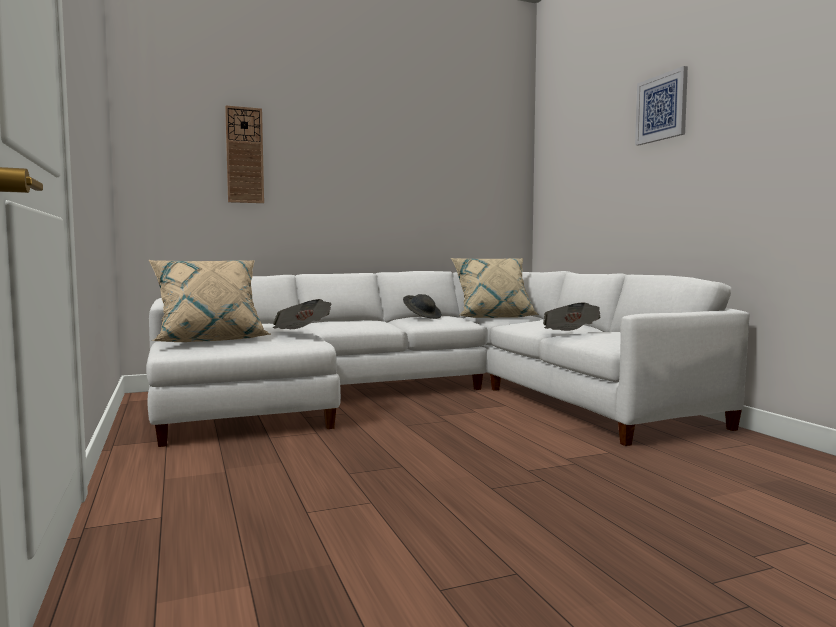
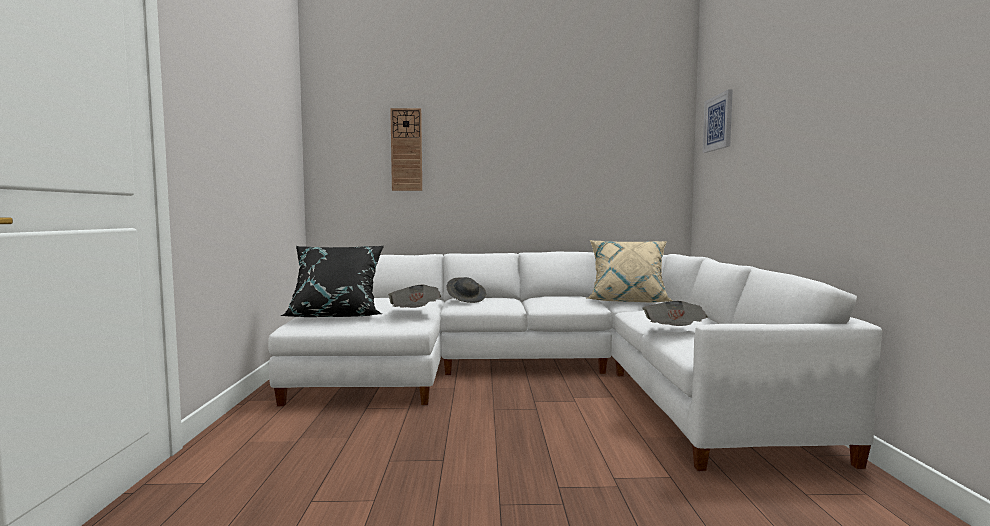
camera: 20 degrees right, 0 degrees up
beige pillow [149,260,271,342] -> black pillow [281,246,384,317]
grey hat [403,294,442,319] -> grey hat moved to [446,277,486,303]
picture [635,66,688,145] -> picture moved to [703,89,733,153]

